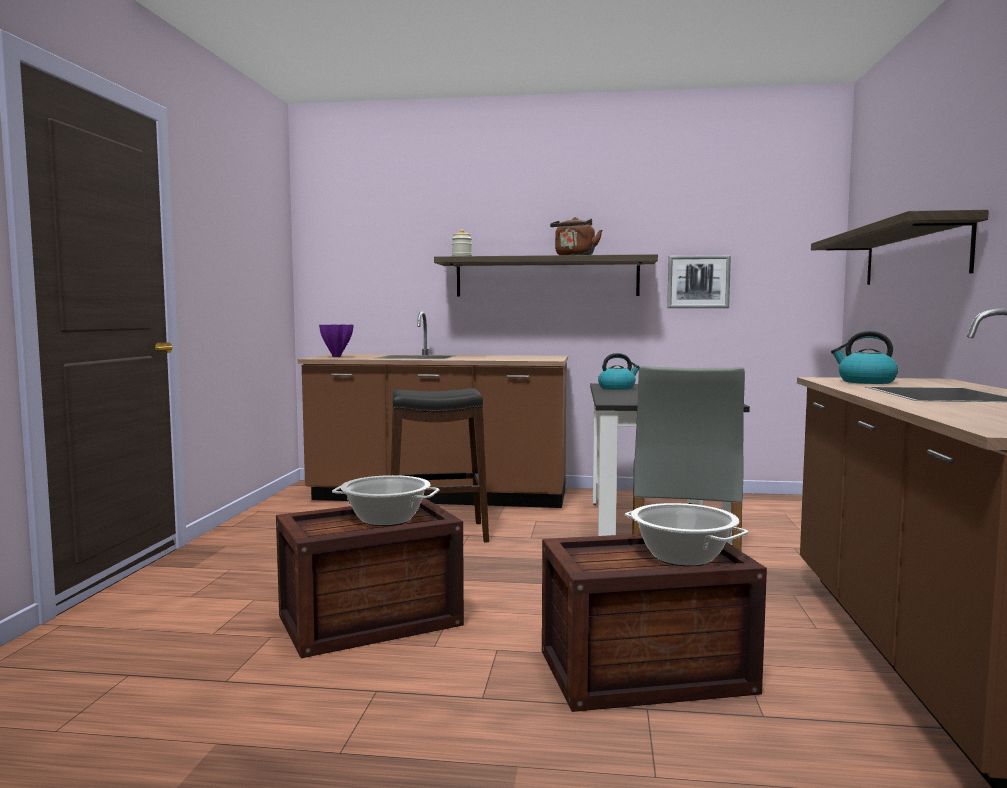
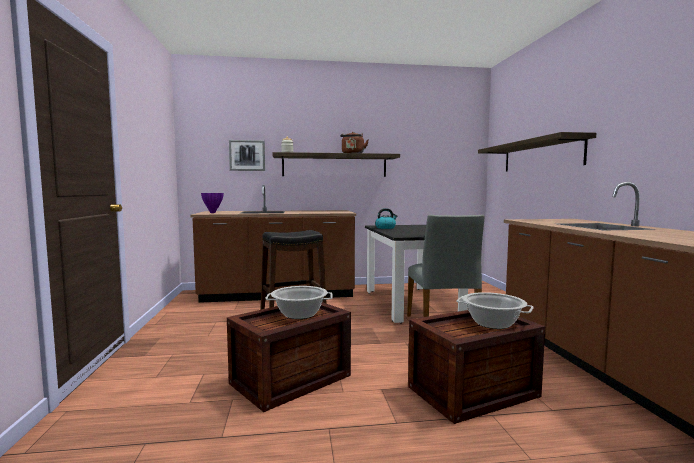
camera: 15 degrees left, 0 degrees up
picture [667,255,731,308] -> picture moved to [229,140,265,171]
kettle [831,331,898,384] -> none

